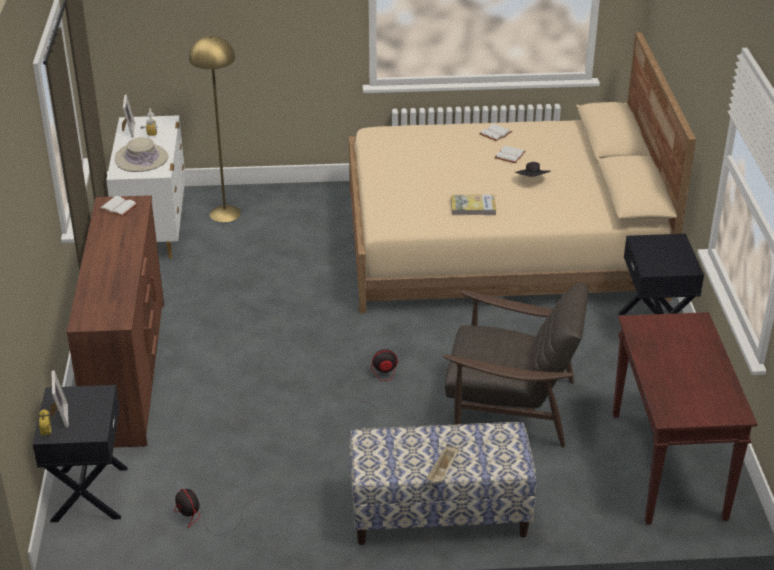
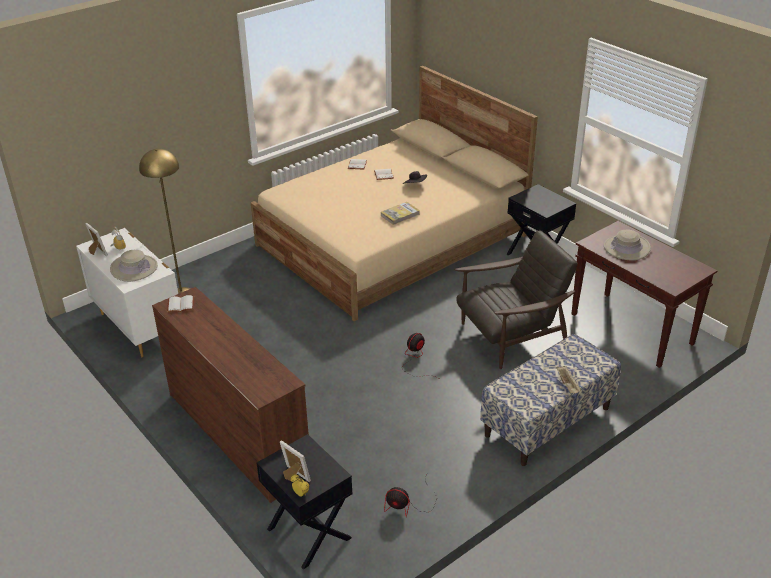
camera: 35 degrees left, 0 degrees up
none -> beige hat [604,229,651,261]

